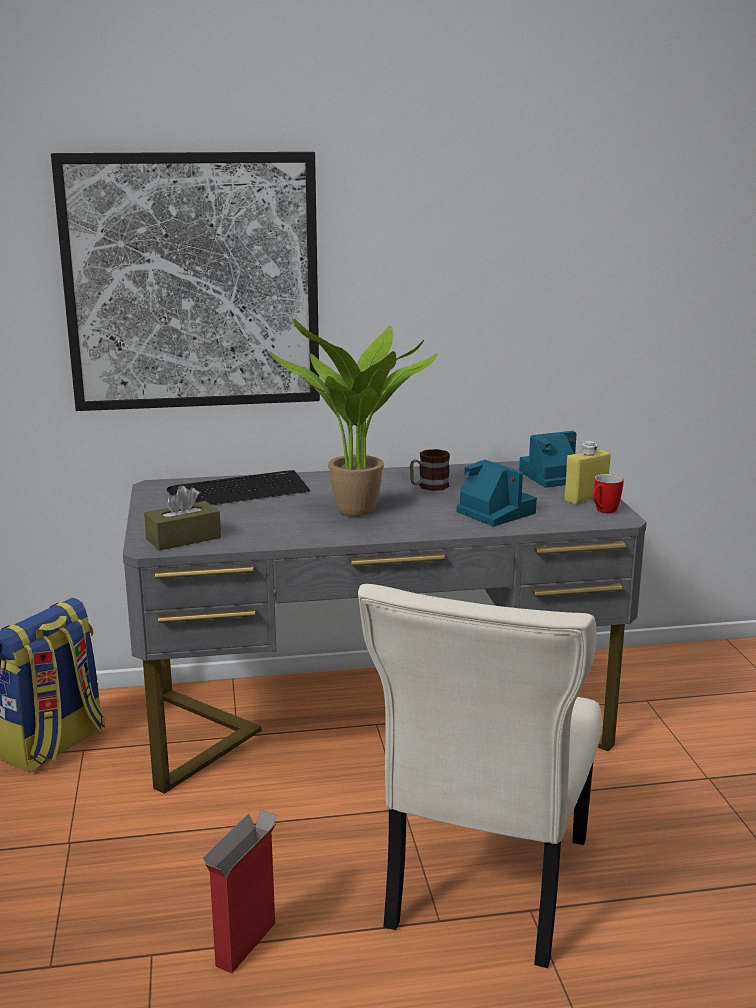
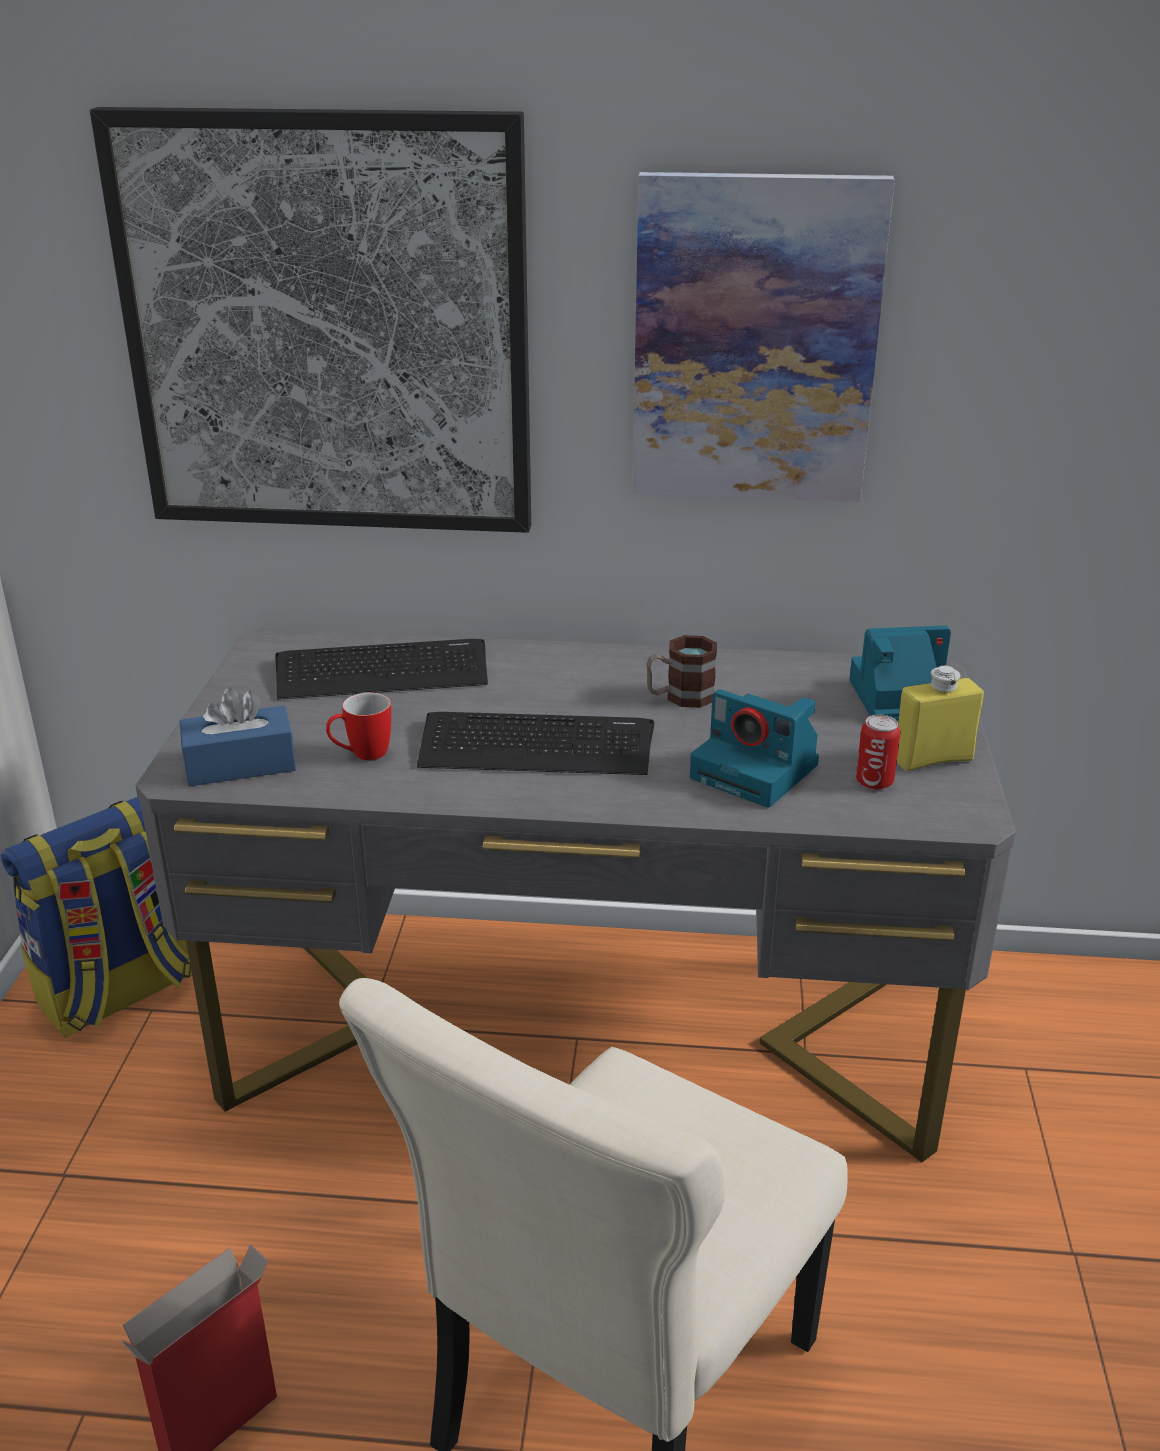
camera: 15 degrees right, 10 degrees up
brown tissue box [144,485,221,551] -> blue tissue box [180,687,296,786]
potted plant [270,319,438,517] -> keyboard [417,712,654,775]
camera [456,460,537,526] -> camera turned 150 degrees clockwise [690,689,819,808]
mug [593,474,624,513] -> mug moved to [326,692,391,761]
none -> picture [632,172,895,502]
none -> can [856,715,901,790]

